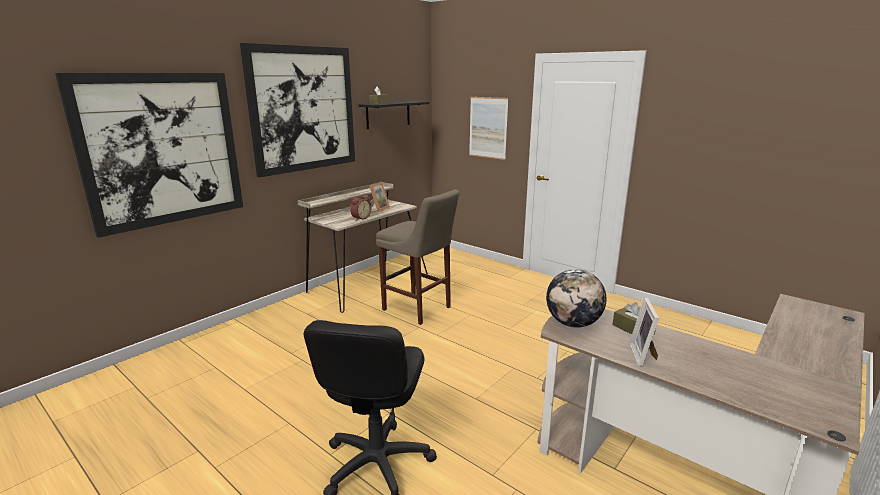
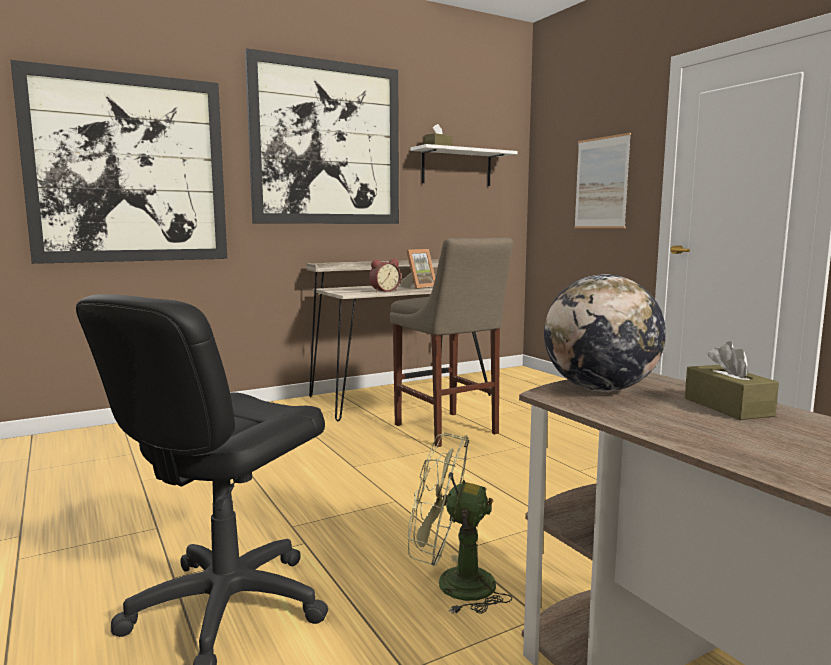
camera: 20 degrees right, 10 degrees down
black shelf [359,101,429,129] -> white shelf [411,144,518,186]
picture frame [629,298,659,367] -> none
none -> green fan [408,433,512,614]

